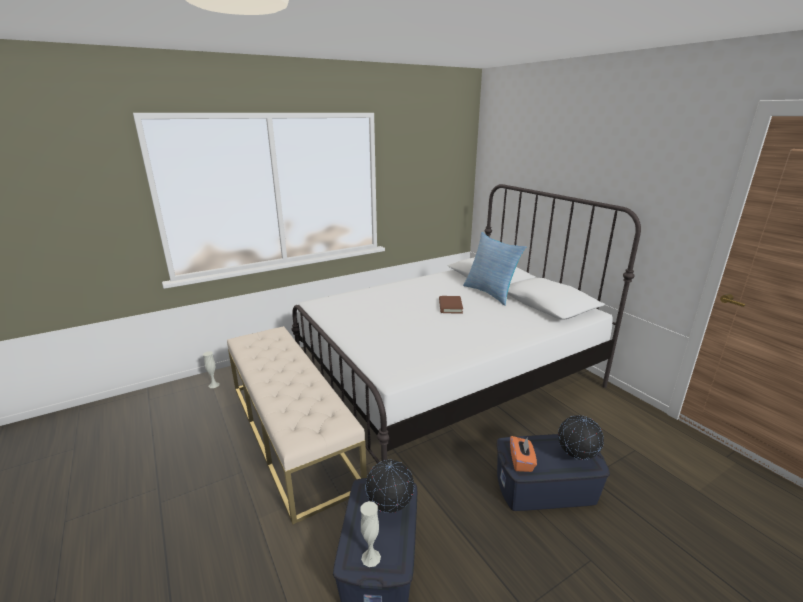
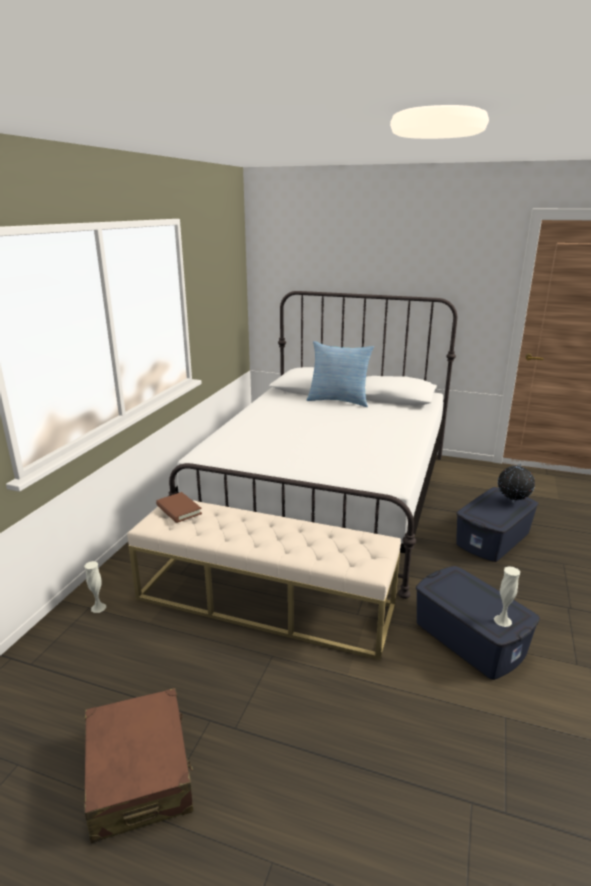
camera: 40 degrees left, 0 degrees up
globe [366,460,414,513] -> none
brown book [439,296,463,314] -> brown book moved to [156,492,202,523]
orange tissue box [510,436,537,472] -> none
none -> brown suitcase [84,688,193,843]

